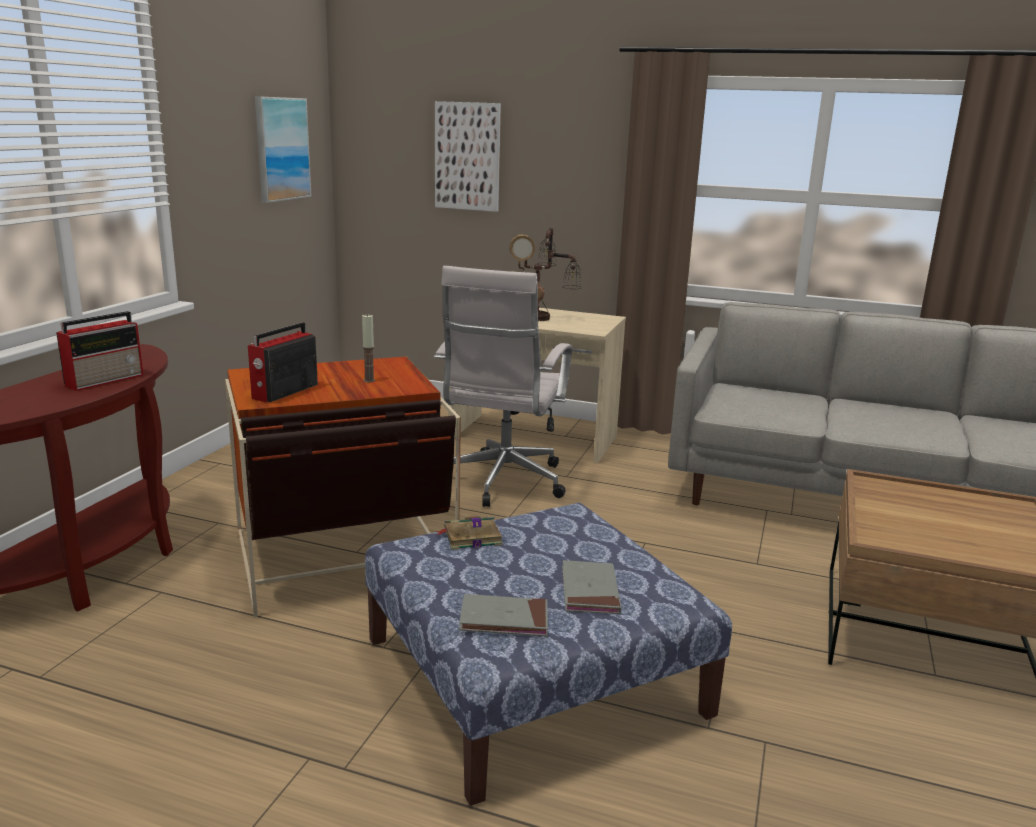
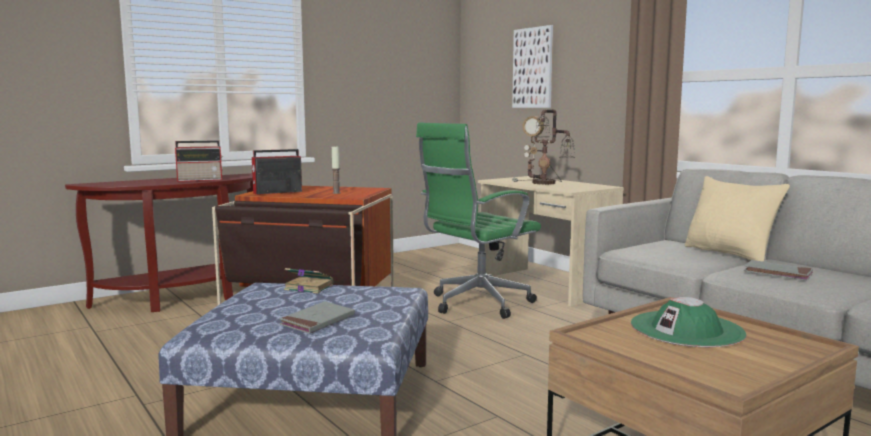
camera: 35 degrees right, 10 degrees down
picture [255,96,311,203] -> none
white office chair [434,266,572,507] -> green office chair [416,123,541,319]
grey book [459,594,548,636] -> grey book moved to [744,260,813,281]
none -> green hat [631,297,746,347]
none -> beige pillow [685,176,790,262]

